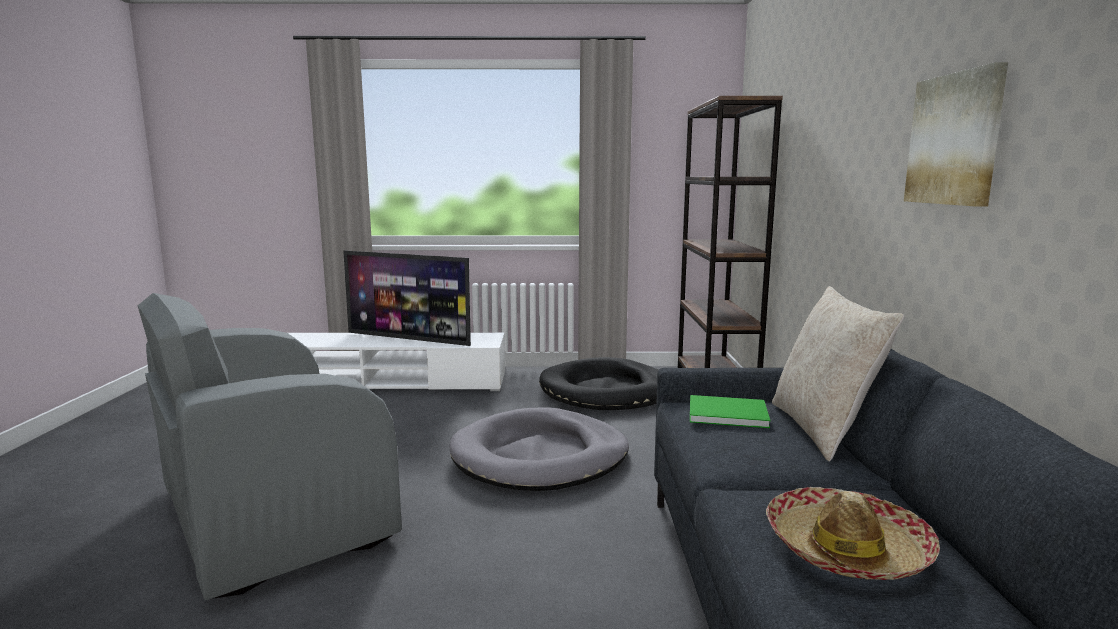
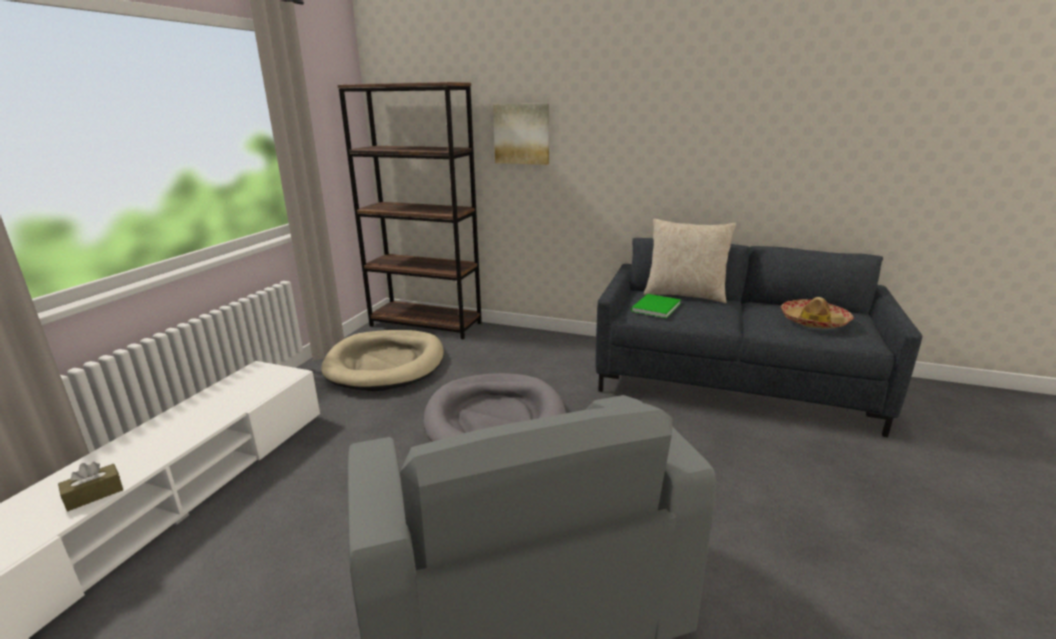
camera: 70 degrees left, 10 degrees up
television [343,250,471,346] -> none
black dog bed [539,357,658,410] -> beige dog bed [321,330,444,391]
picture [904,62,1008,207] -> picture moved to [493,104,549,165]
none -> brown tissue box [58,462,123,511]

